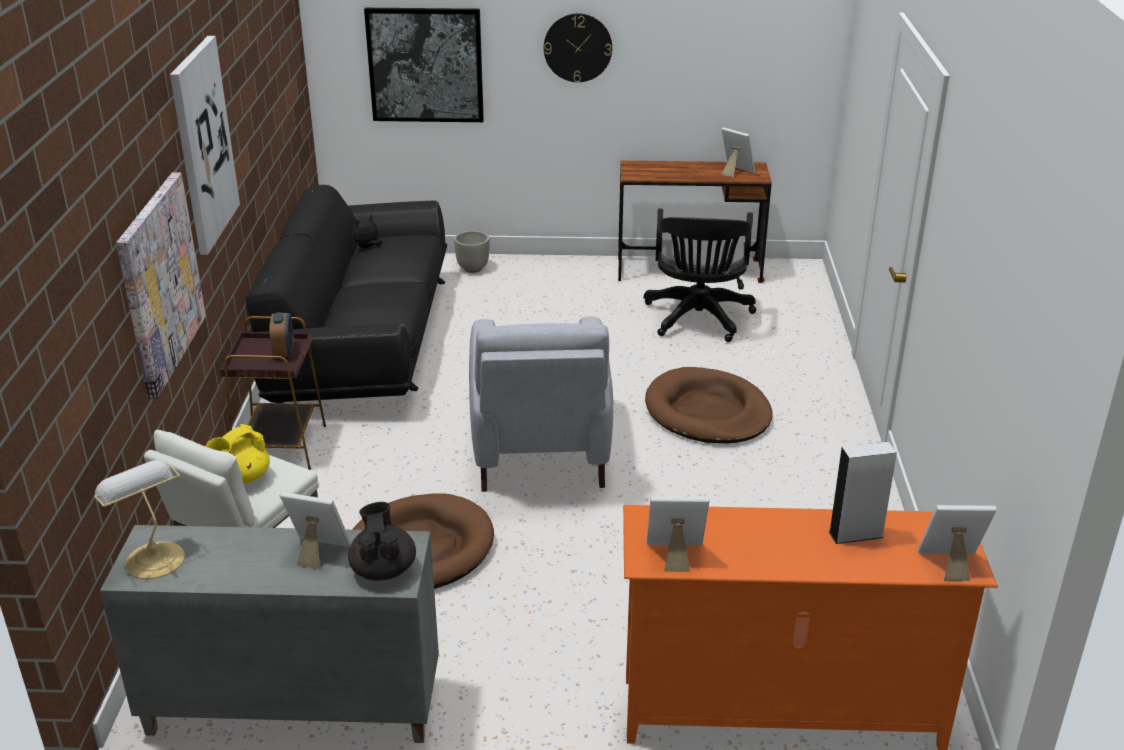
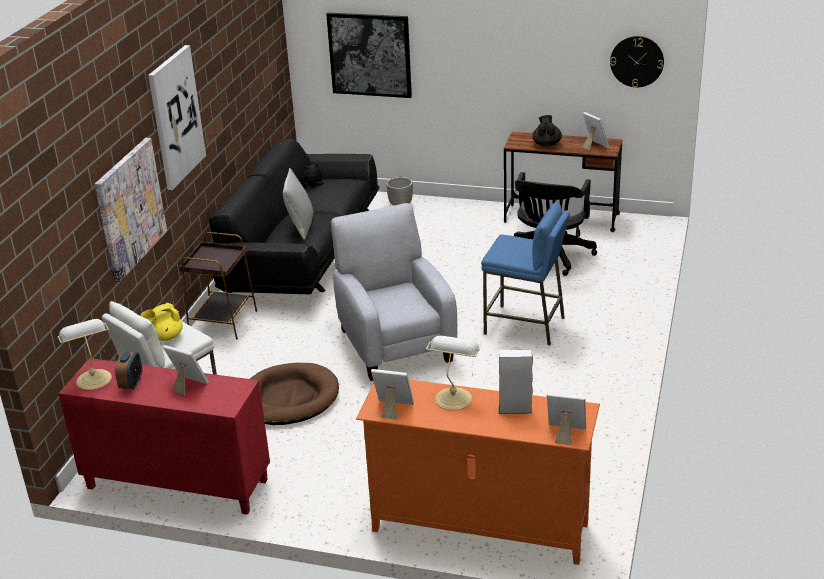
camera: 15 degrees right, 0 degrees up
grey cabinet [100,525,439,743] -> red cabinet [58,358,270,515]
alarm clock [269,312,294,357] -> alarm clock moved to [115,352,142,389]
black teapot [348,502,416,581] -> black teapot moved to [532,115,562,147]
grey armchair [469,316,613,492] -> grey armchair turned 150 degrees clockwise [331,203,457,381]
wall clock [544,13,612,83] -> wall clock moved to [610,36,664,88]
brown dog bed [645,367,773,444] -> blue stool [481,201,570,345]
none -> grey pillow [283,168,314,240]
none -> table lamp [426,336,480,411]

